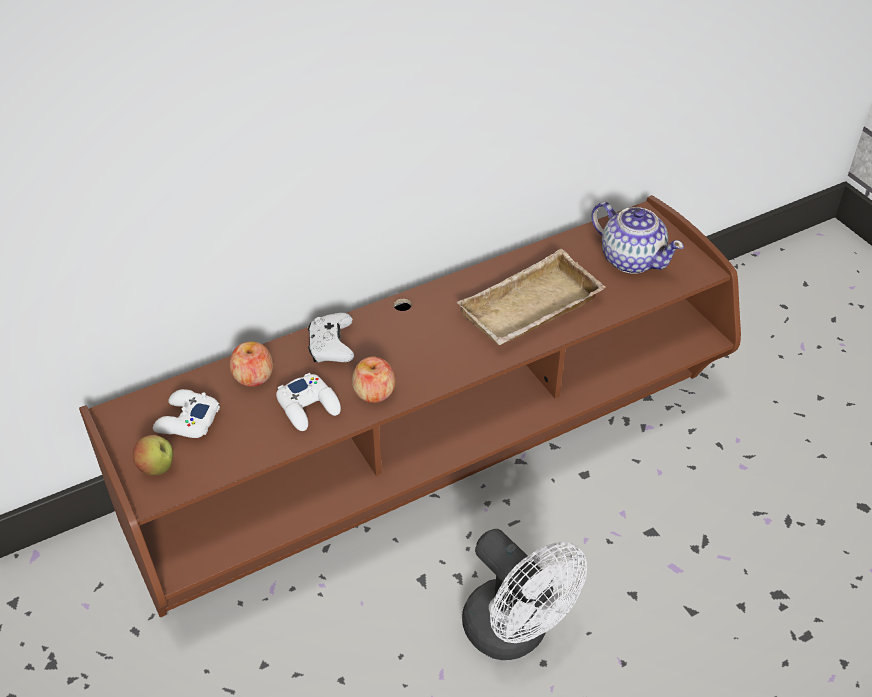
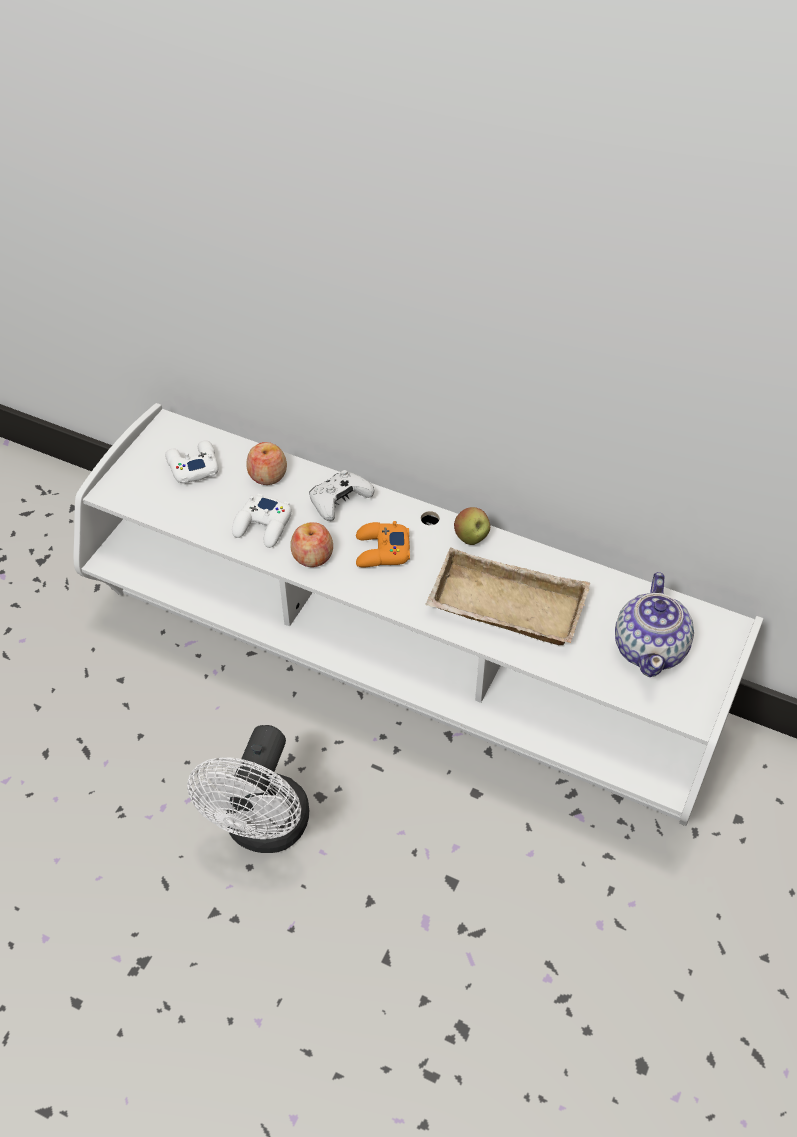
camera: 55 degrees right, 5 degrees up
brown tv stand [79,195,741,617] -> white tv stand [73,403,764,826]
apple [133,435,173,475] -> apple moved to [454,507,490,545]
none -> orange game controller [356,521,410,567]

